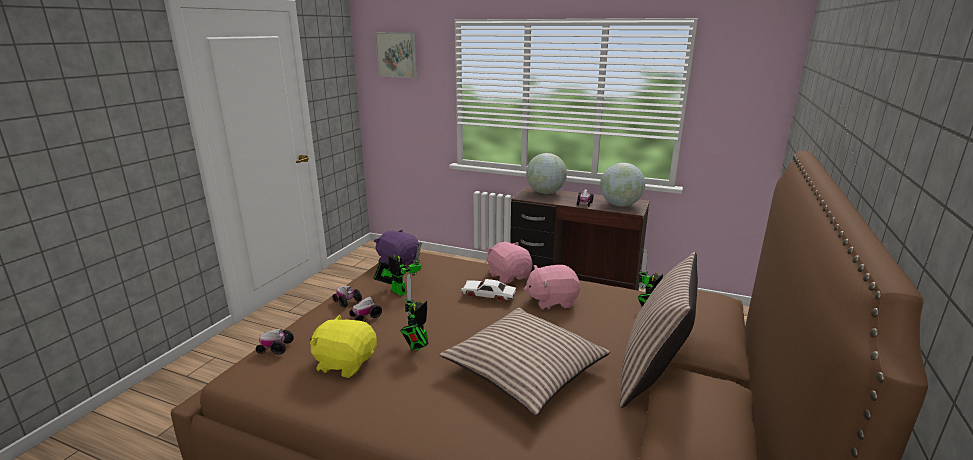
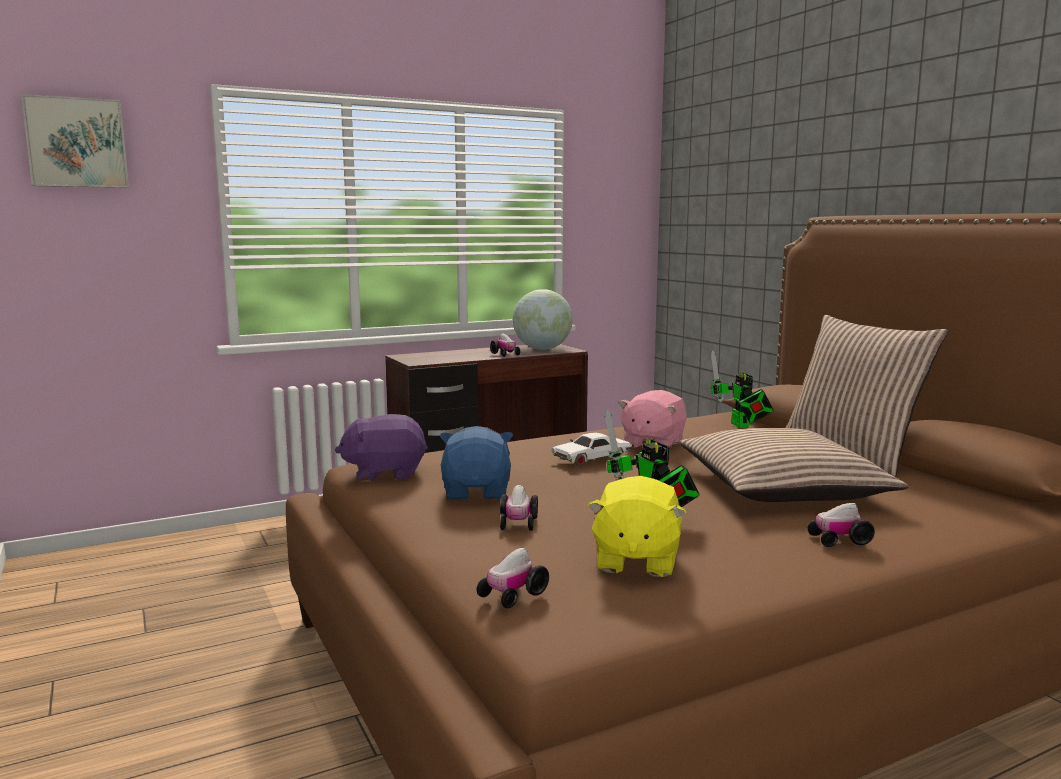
camera: 50 degrees left, 10 degrees down
yellow plush toy [310,314,377,378] -> yellow plush toy turned 45 degrees counterclockwise [587,476,687,577]
toy car [333,286,362,307] -> toy car moved to [808,503,875,547]
toy robot [373,241,422,296] -> blue plush toy [440,426,513,500]
pink plush toy [485,242,533,284] -> none
globe [526,153,567,194] -> none

